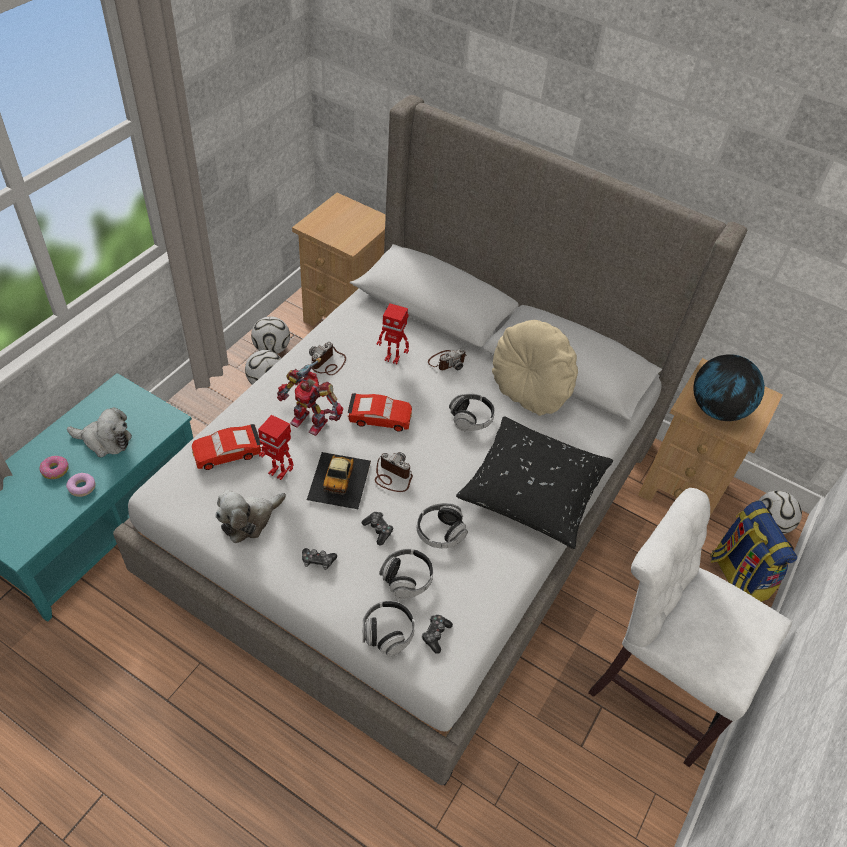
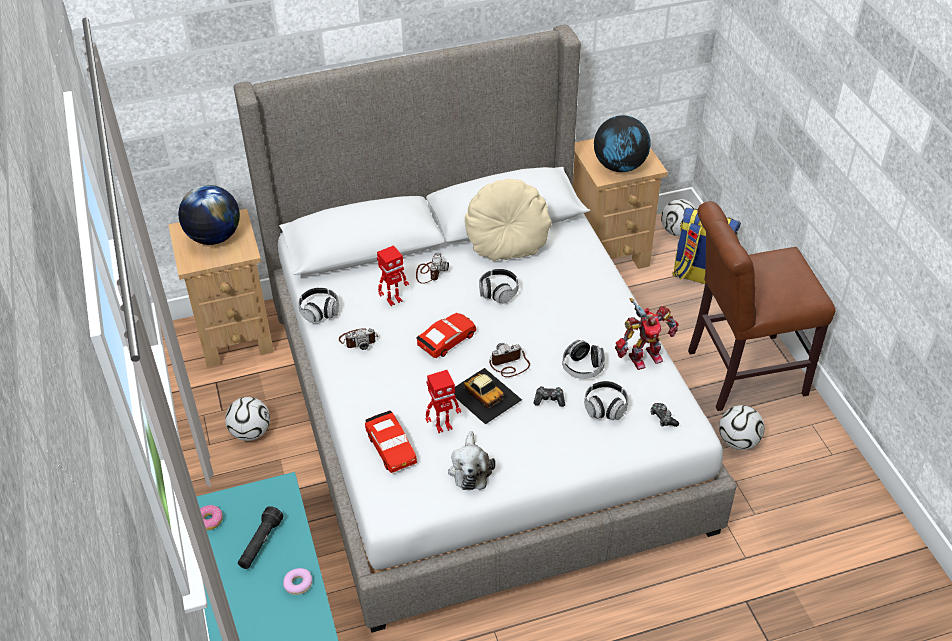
camera: 45 degrees left, 5 degrees down
donut [40,456,69,479] -> donut moved to [200,505,223,530]
plush toy [67,407,132,457] -> black flashlight [238,506,284,569]
red toy car [192,424,262,470] -> red toy car turned 45 degrees counterclockwise [365,411,417,473]
football [251,316,290,354] -> football moved to [719,405,765,450]
toy robot [277,358,343,436] -> toy robot moved to [615,298,679,370]
game controller [302,548,337,570] -> none
camera [309,342,346,375] -> camera turned 90 degrees counterclockwise [339,328,378,350]
headphones [363,601,415,657] -> headphones moved to [298,287,339,323]
black pillow [456,416,613,549] -> none
white chair [588,488,792,767] -> brown chair [688,201,835,411]
none -> globe [178,185,240,245]

